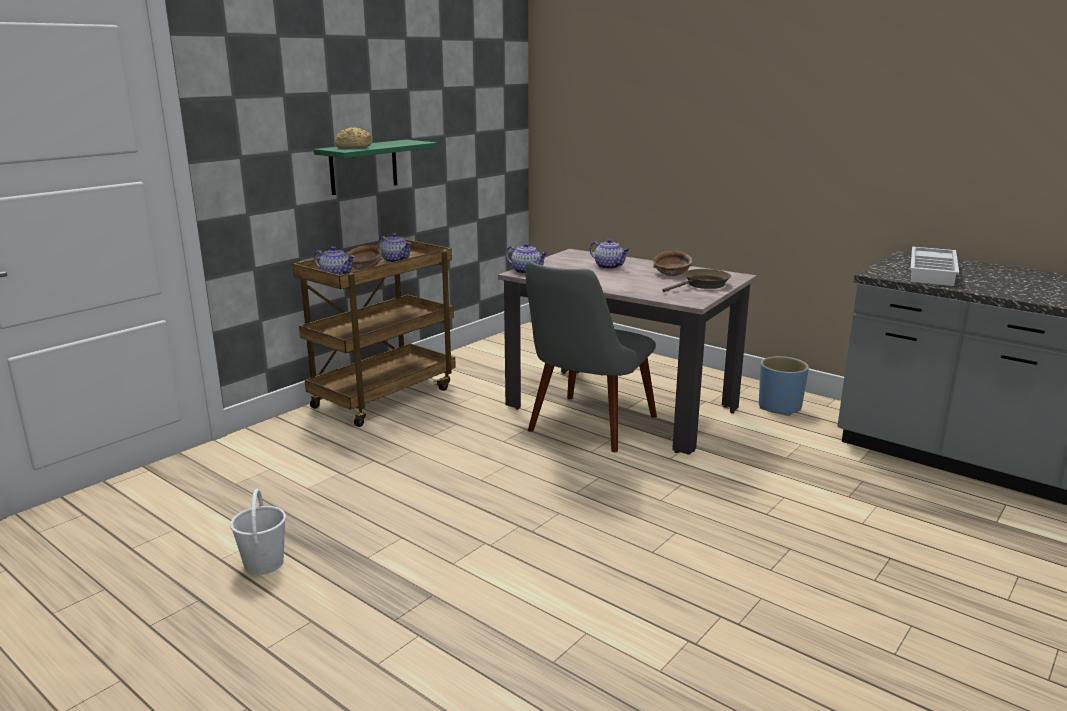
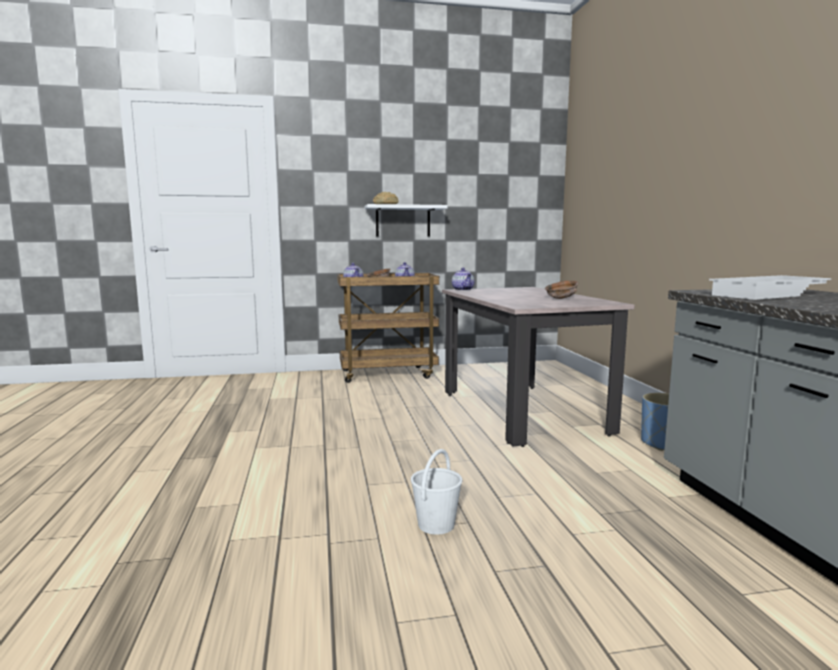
camera: 40 degrees right, 10 degrees down
white bucket [230,489,286,575] -> white bucket moved to [411,449,462,535]
green shelf [314,140,437,195] -> white shelf [365,204,448,236]
grey chair [526,261,657,452] -> none
teapot [590,239,629,269] -> none
brown frying pan [662,269,731,292] -> none

